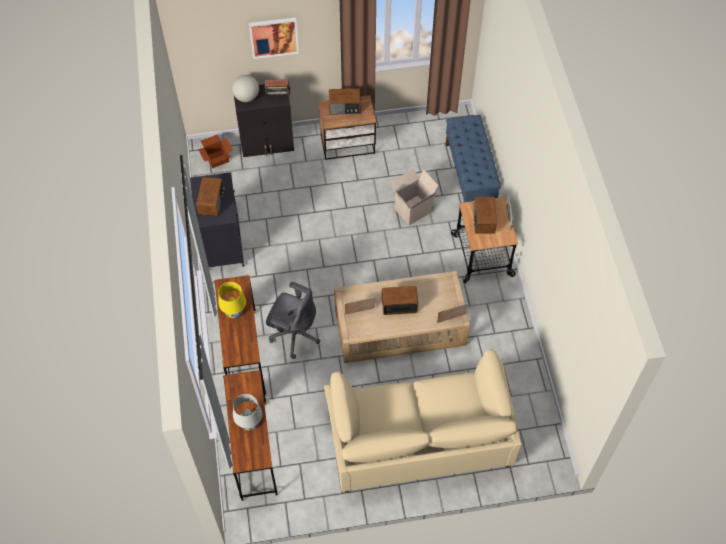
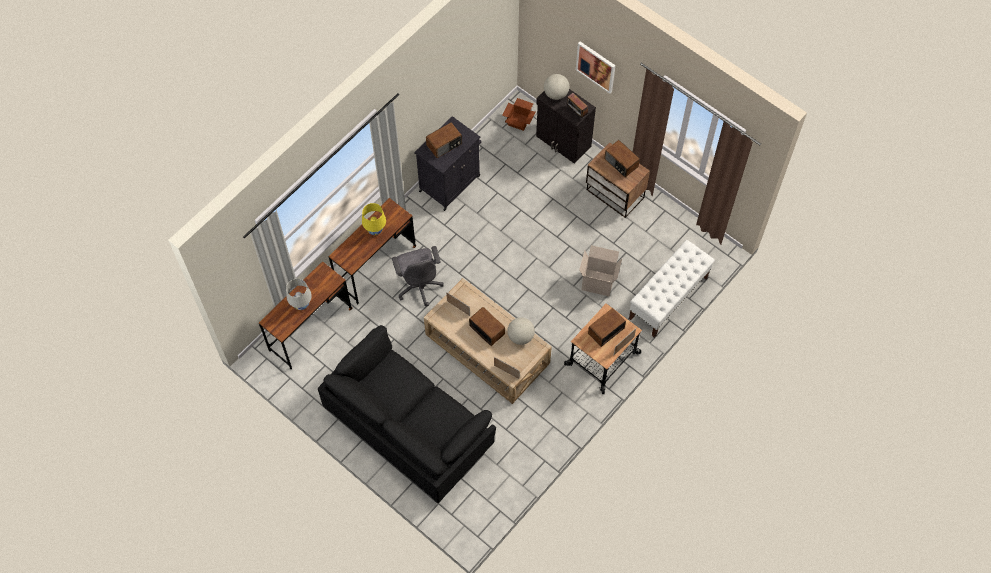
camera: 50 degrees right, 5 degrees up
beige sofa [324,349,521,493] -> black sofa [318,325,496,503]
blue bench [446,115,501,202] -> white bench [629,240,715,338]
none -> globe [507,317,535,345]

